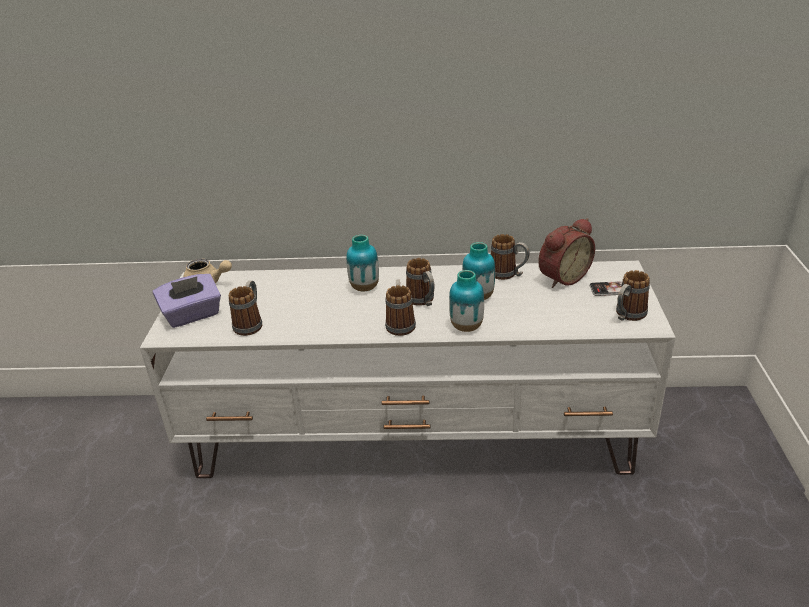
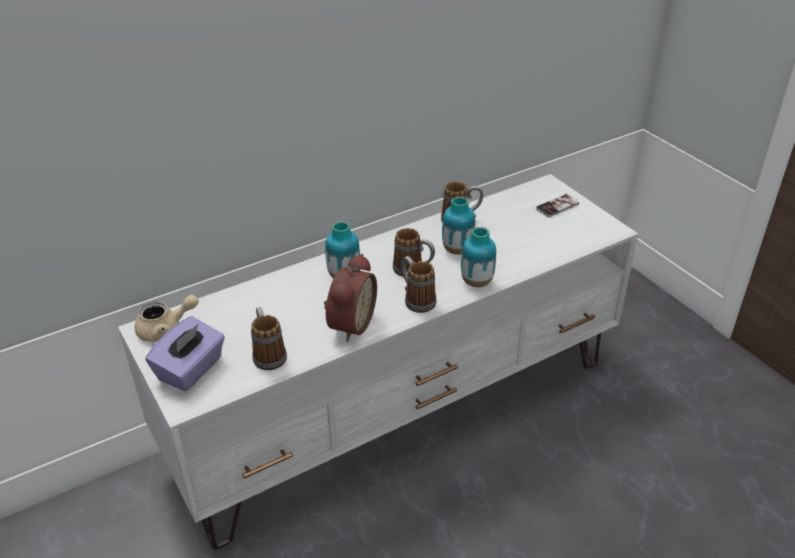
camera: 35 degrees left, 5 degrees up
alarm clock [538,218,595,288] -> alarm clock moved to [324,253,377,342]
mug [616,270,650,321] -> none

